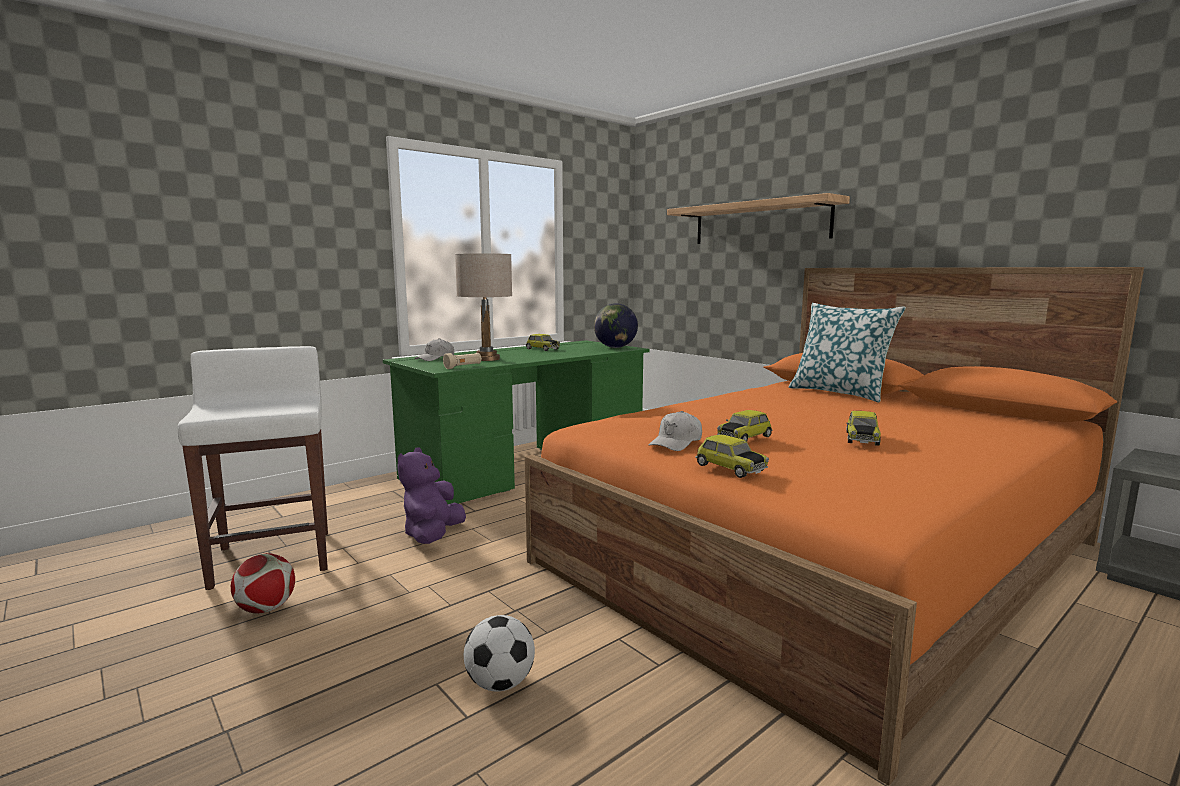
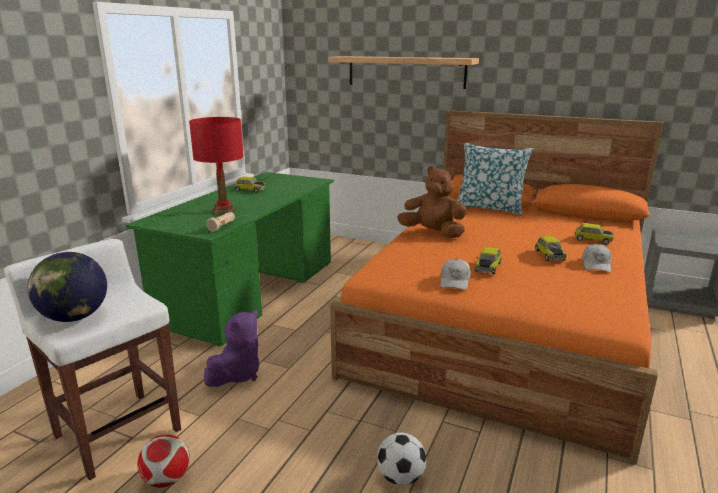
camera: 25 degrees left, 10 degrees up
purple plush toy [398,447,466,544] -> purple plush toy turned 135 degrees counterclockwise [204,310,260,387]
white cap [415,338,454,361] -> white cap moved to [581,244,612,272]
beige table lamp [455,253,512,361] -> red table lamp [189,117,244,215]
globe [594,303,638,348] -> globe moved to [28,252,107,322]
toy car [695,435,769,478] -> toy car moved to [575,223,614,245]
none -> brown plush toy [397,166,467,238]

